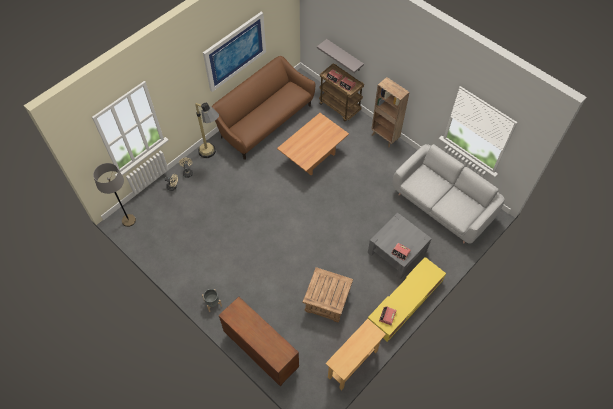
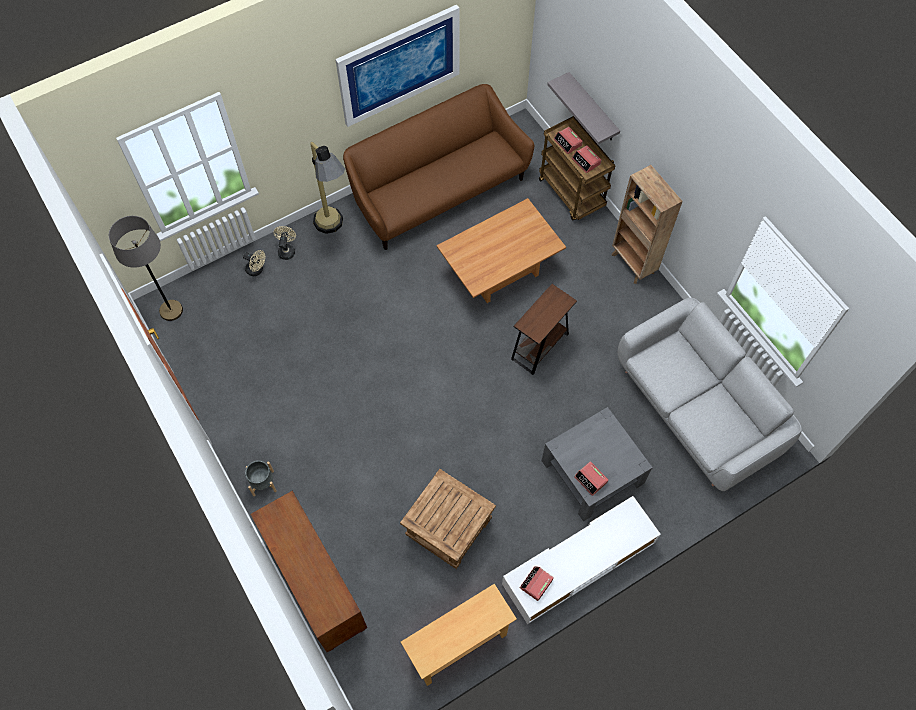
camera: 15 degrees right, 5 degrees up
yellow tv stand [368,257,446,342] -> white tv stand [502,496,661,624]
none -> brown side table [511,284,577,375]

